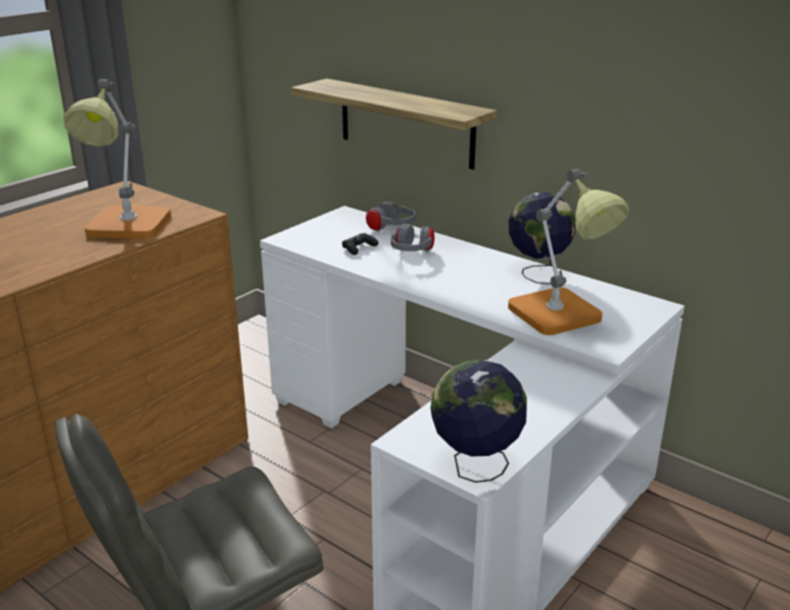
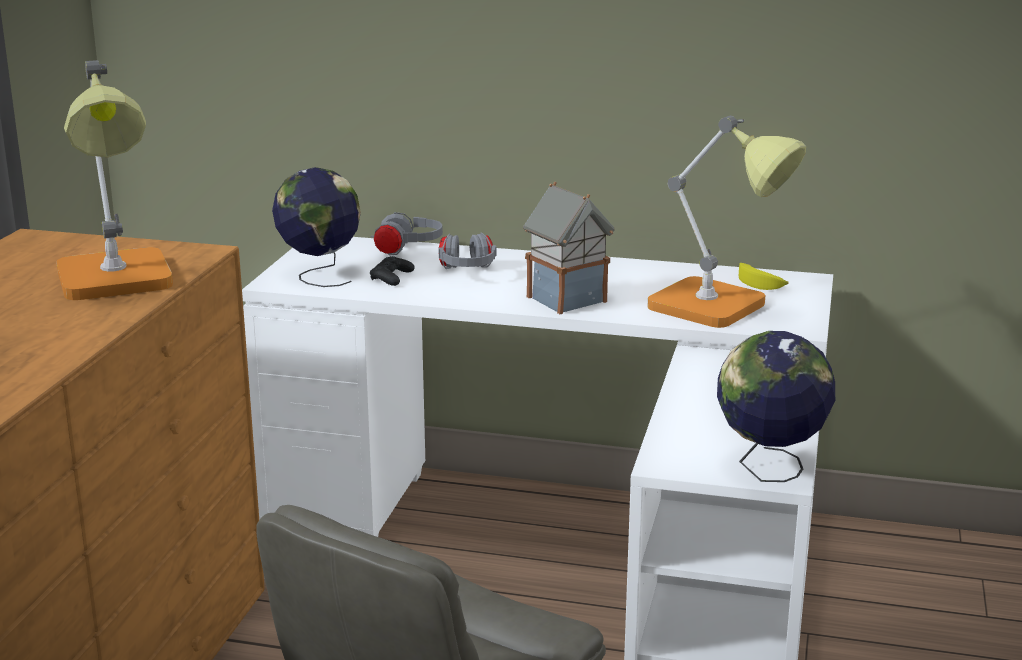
camera: 25 degrees left, 5 degrees down
shelf [291,78,498,170] -> none
globe [509,192,576,284] -> globe moved to [272,167,361,287]
none -> toy house [523,182,615,314]
none -> banana [739,263,788,290]

